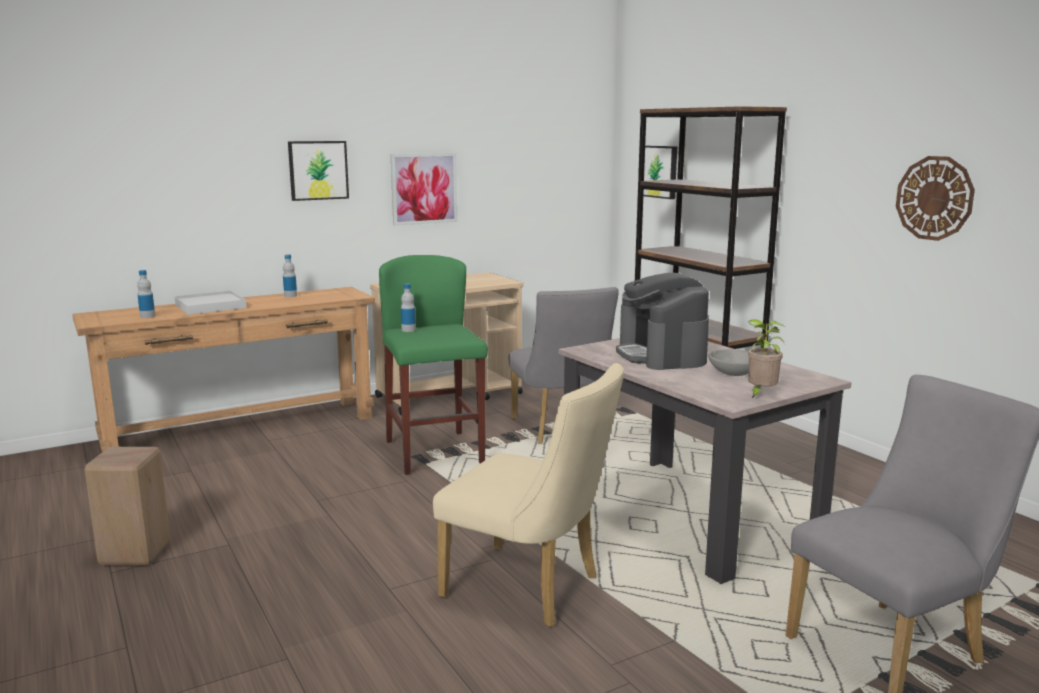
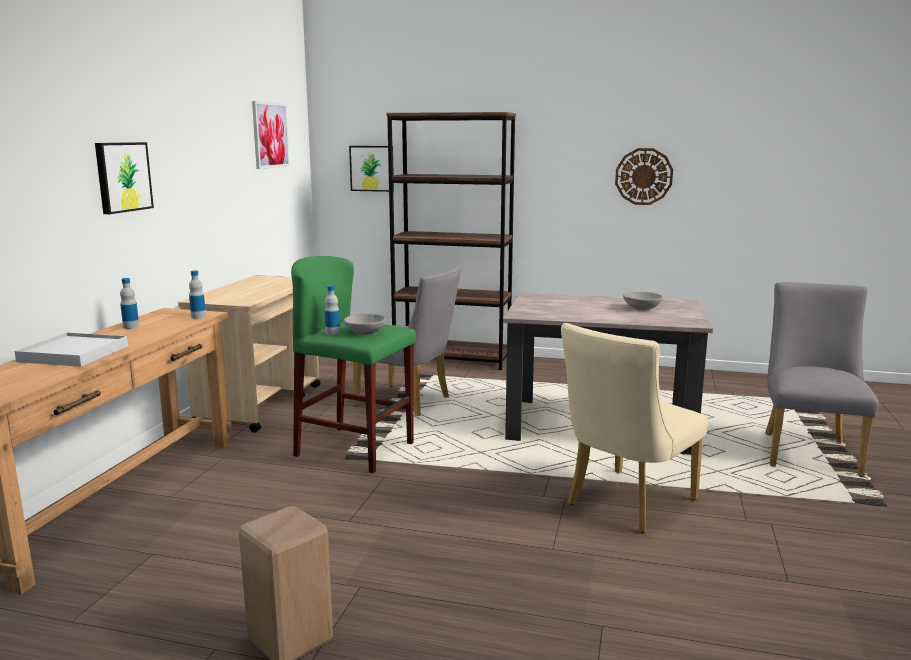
camera: 45 degrees left, 0 degrees up
bottle [137,270,155,318] -> bottle moved to [189,270,206,319]
picture [391,153,457,226] -> picture moved to [252,101,290,169]
beige chair [433,363,624,627] -> beige chair turned 150 degrees clockwise [561,323,708,533]
coffee machine [616,273,709,370] -> none
potted plant [748,319,784,398] -> none
none -> grey bowl [344,314,386,335]

